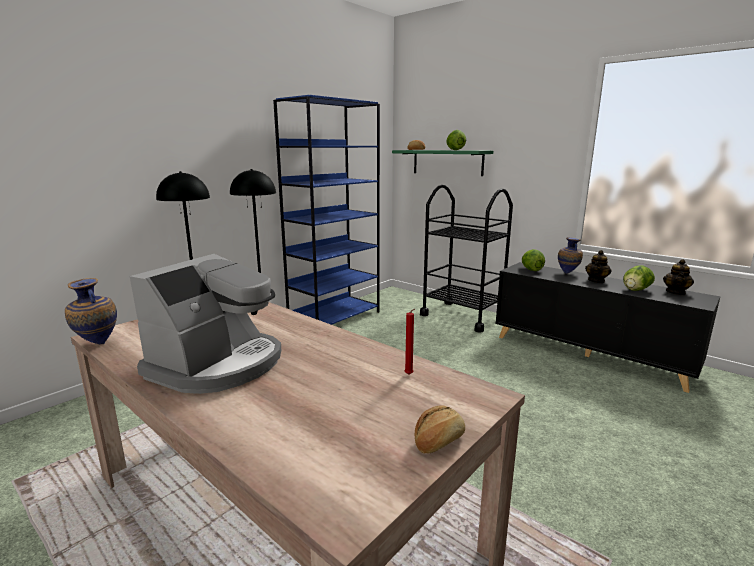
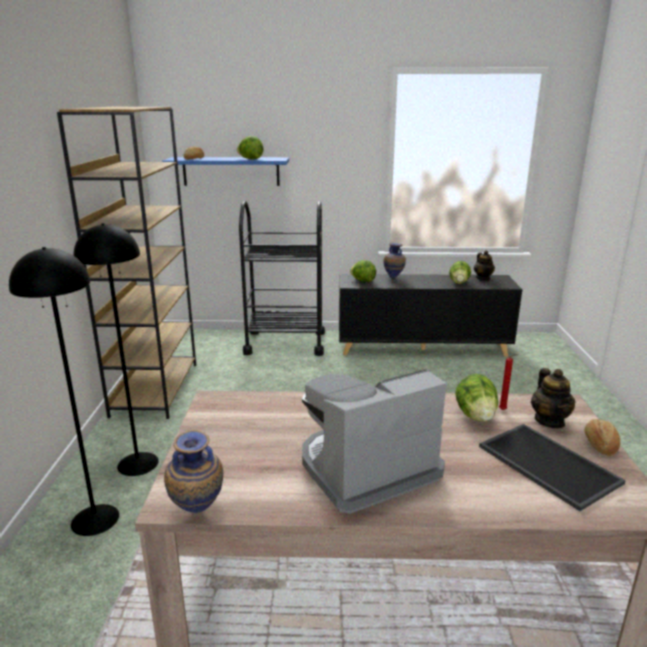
camera: 40 degrees left, 5 degrees up
coffee machine [130,254,281,394] -> coffee machine turned 105 degrees counterclockwise [302,369,447,514]
blue bookcase [273,95,380,325] -> brown bookcase [57,107,196,419]
green shelf [392,150,493,176] -> blue shelf [162,157,289,186]
teapot [585,250,611,283] -> teapot moved to [531,368,576,428]
none -> lettuce [455,374,498,422]
none -> tray [479,424,626,511]

